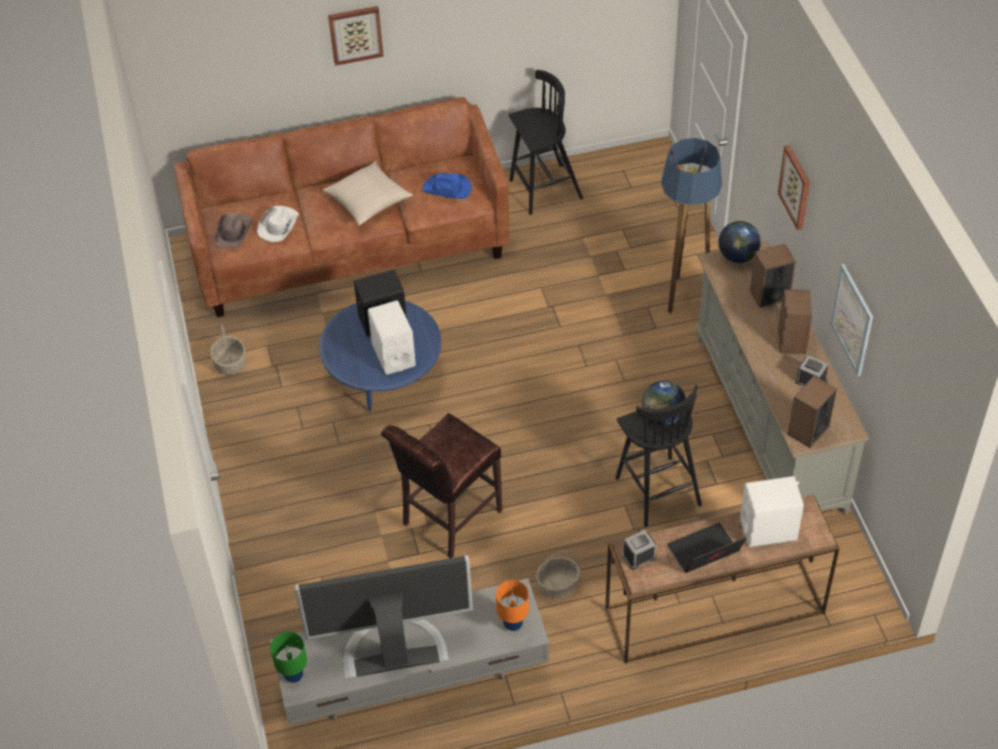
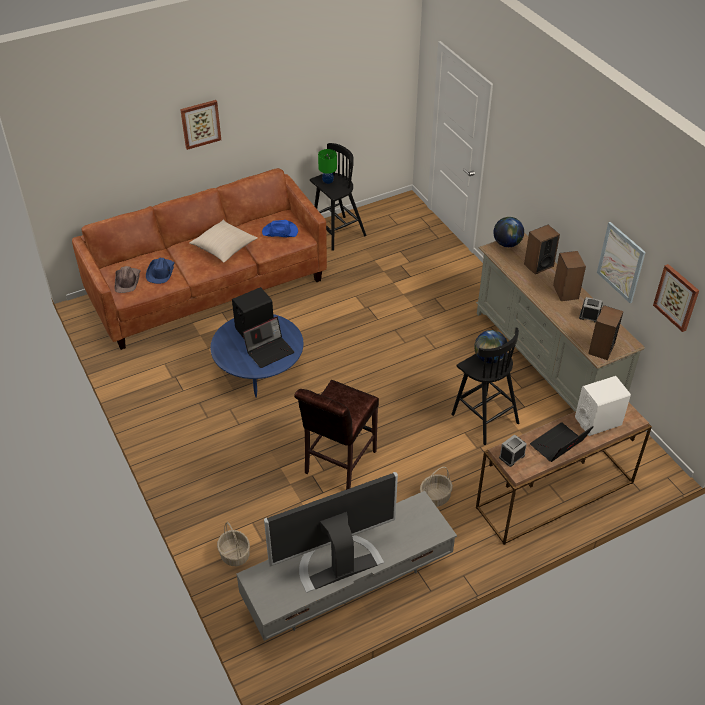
camera: 15 degrees left, 5 degrees down
basket [210,324,246,375] -> basket moved to [217,522,250,566]
white hat [257,206,300,242] -> blue hat [146,258,175,284]
green table lamp [270,632,307,683] -> green table lamp moved to [318,149,337,184]
white speaker [368,301,416,375] -> laptop [243,317,294,368]
orange table lamp [496,580,529,631] -> none
floor lamp [661,138,722,313] -> none
picture [778,145,810,230] -> picture moved to [653,264,699,332]

